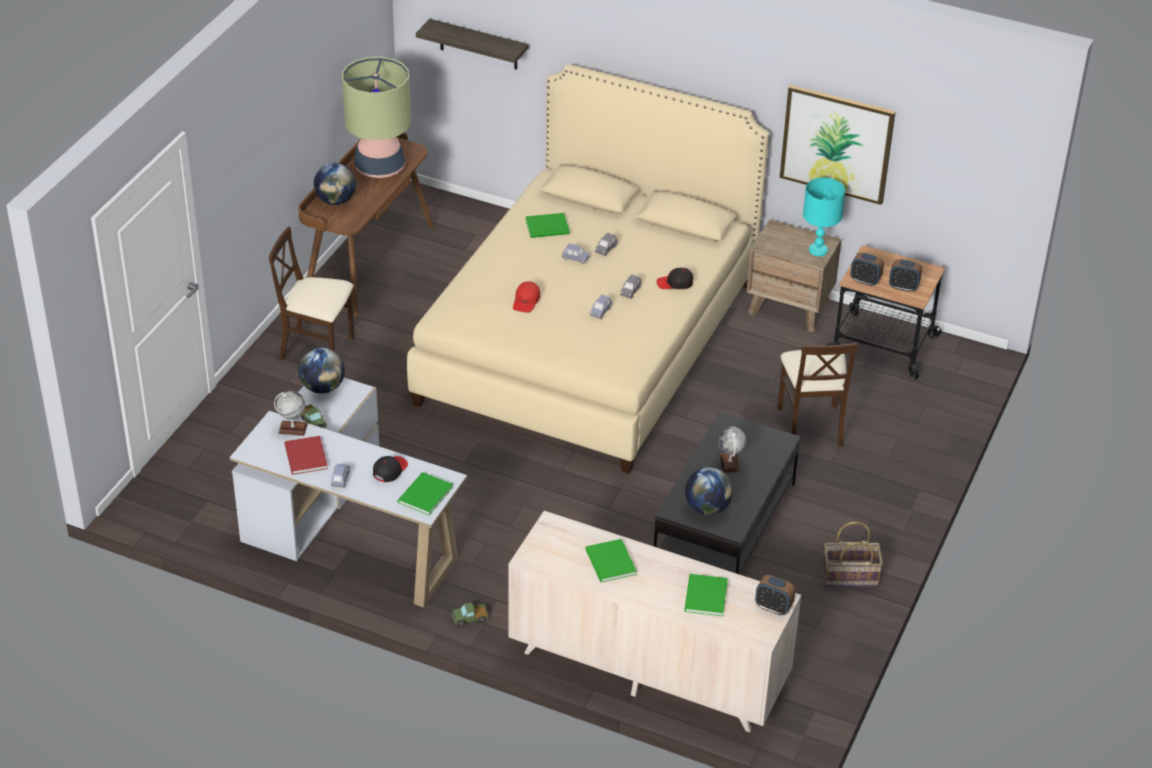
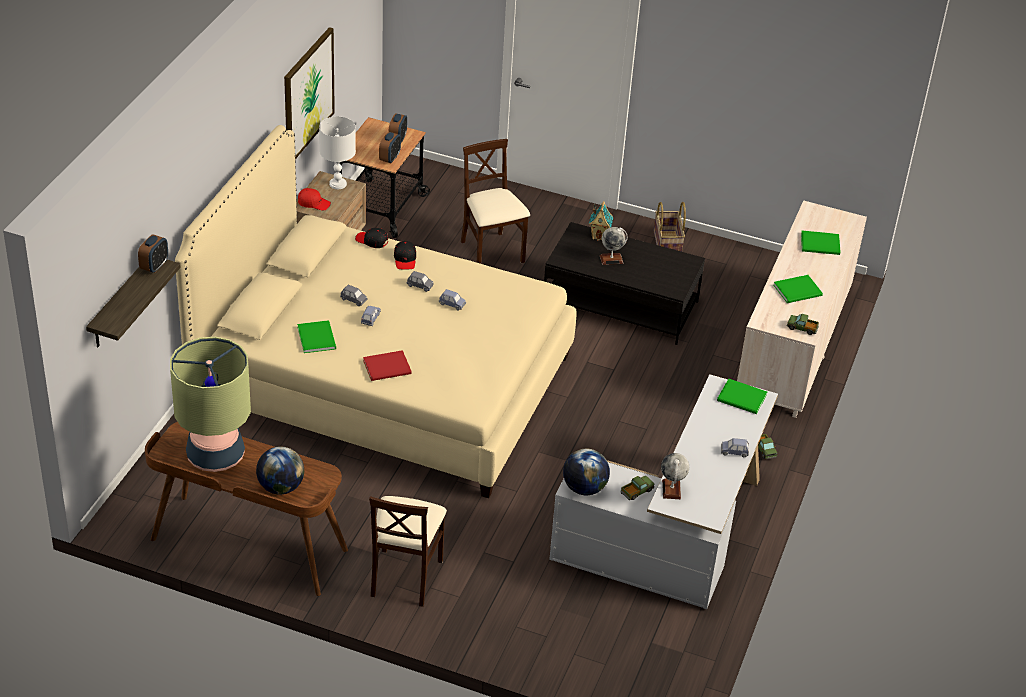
camera: 95 degrees left, 0 degrees up
red book [284,436,328,475] -> red book moved to [363,350,412,381]
black cap [373,456,408,482] -> black cap moved to [355,228,388,248]
red cap [513,281,540,313] -> red cap moved to [298,188,331,210]
globe [685,467,733,515] -> none
alarm clock [755,575,795,615] -> alarm clock moved to [138,234,168,273]
beige chair [777,343,858,447] -> beige chair turned 105 degrees counterclockwise [461,139,530,264]
turquoise table lamp [803,177,845,256] -> white table lamp [319,116,356,189]
none -> toy house [589,201,613,241]
none -> toy truck [787,314,819,335]

